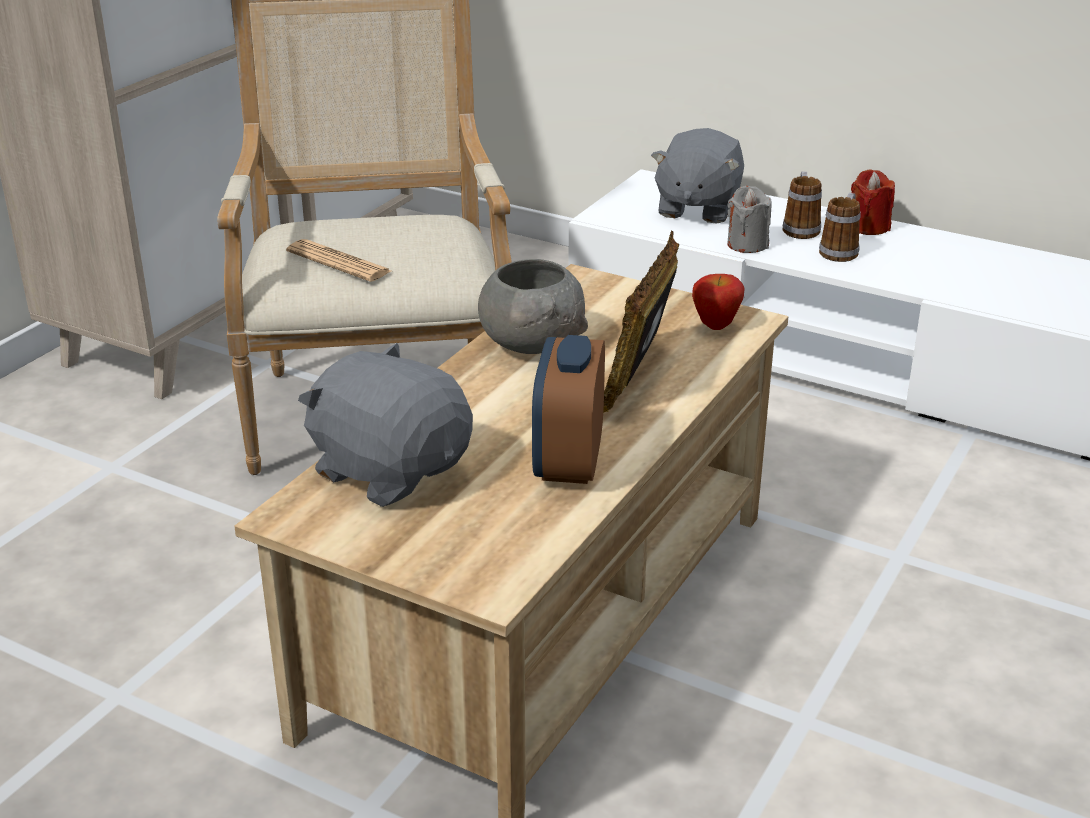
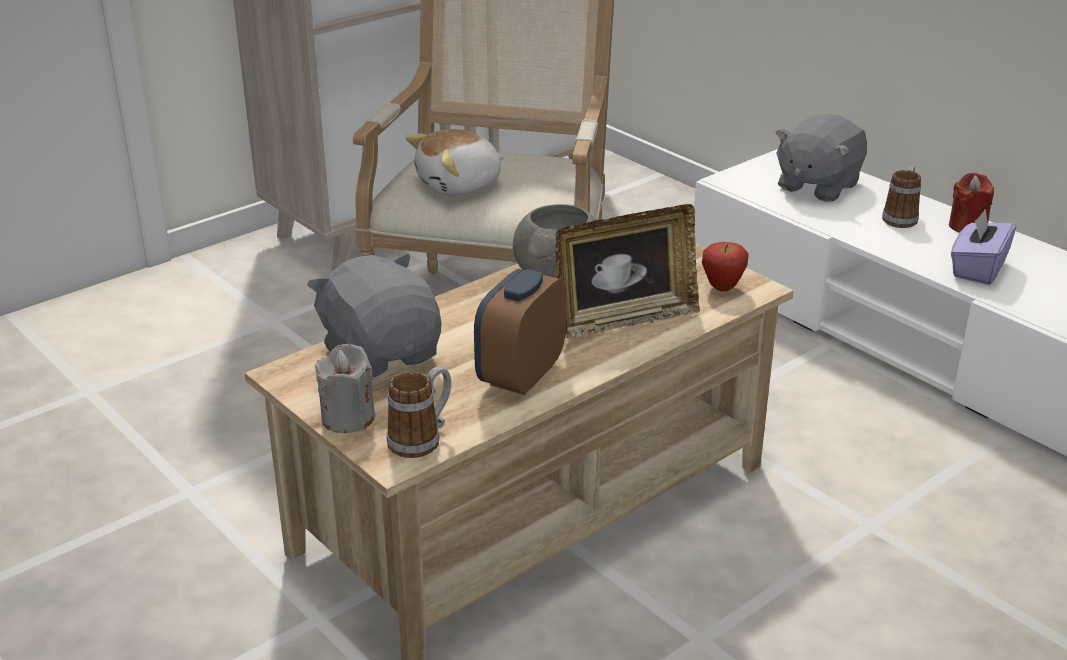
camera: 20 degrees right, 0 degrees up
newspaper [286,239,391,282] -> plush toy [405,129,504,195]
picture frame [603,230,679,413] -> picture frame turned 150 degrees counterclockwise [556,204,700,338]
grey candle [727,186,772,253] -> grey candle moved to [315,344,375,433]
mug [819,193,861,262] -> mug moved to [387,366,451,458]
none -> purple tissue box [951,208,1016,285]

